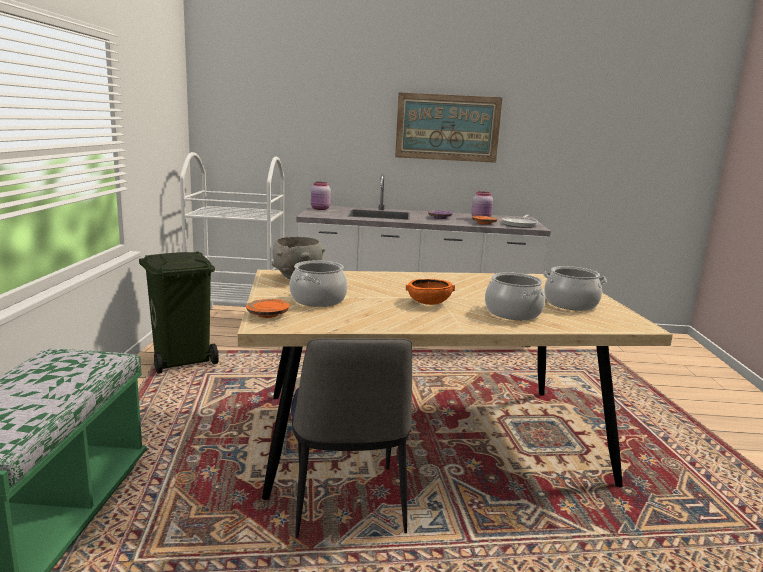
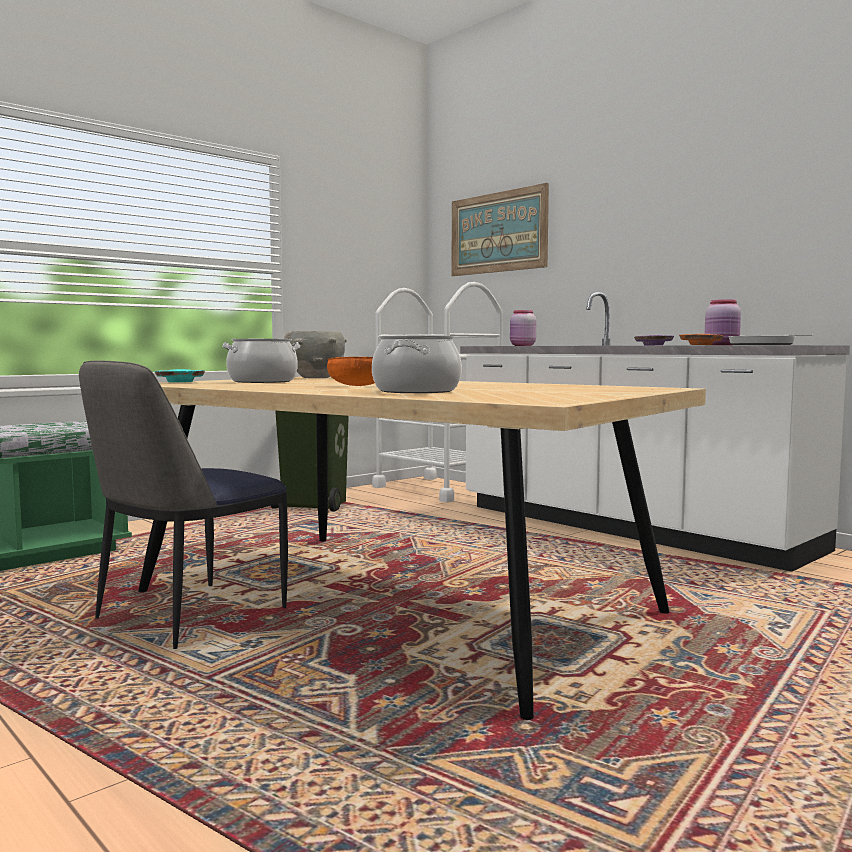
camera: 45 degrees right, 10 degrees down
orange plate [246,299,290,318] -> turquoise plate [155,369,205,382]
picture [395,92,502,163] -> picture moved to [452,183,549,276]
cooking pot [543,266,607,311] -> none

